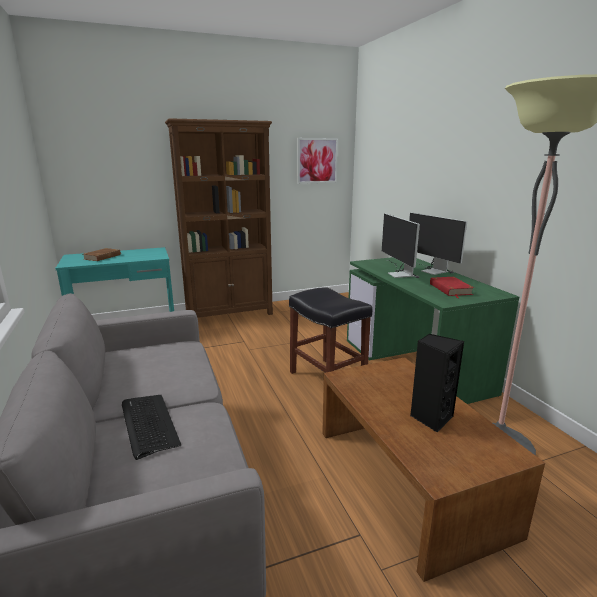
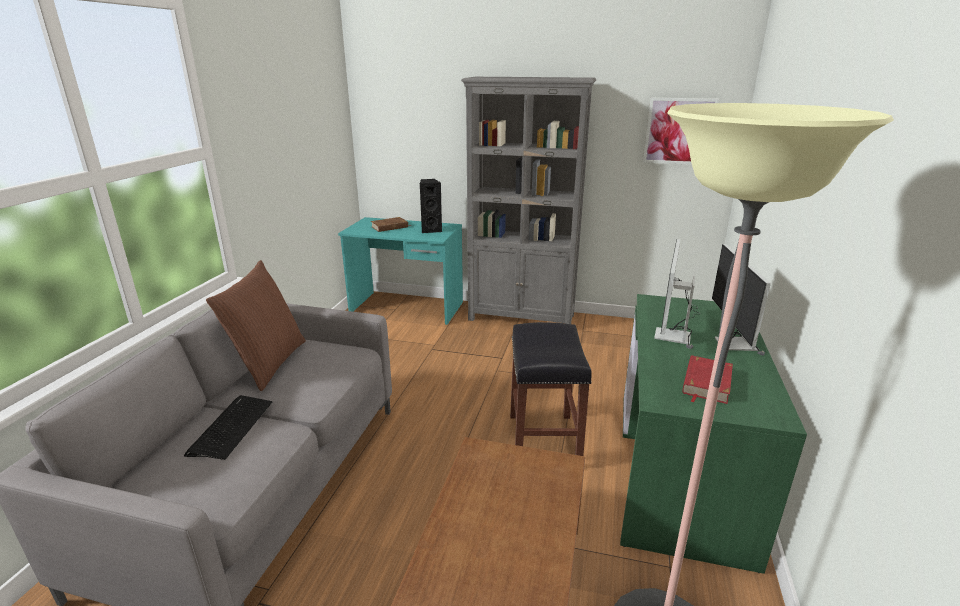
camera: 35 degrees right, 5 degrees up
brown bookcase [165,118,273,318] -> grey bookcase [461,77,596,324]
black speaker [410,334,464,433] -> black speaker moved to [420,179,443,233]
none -> brown pillow [206,260,306,391]

